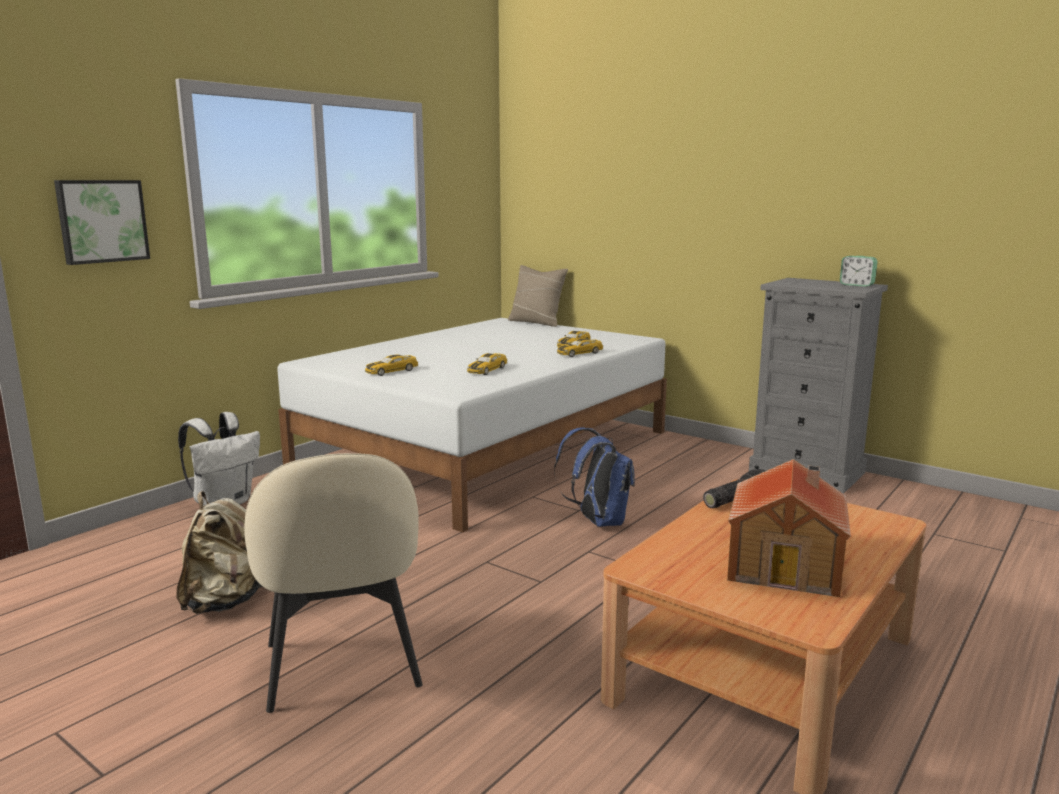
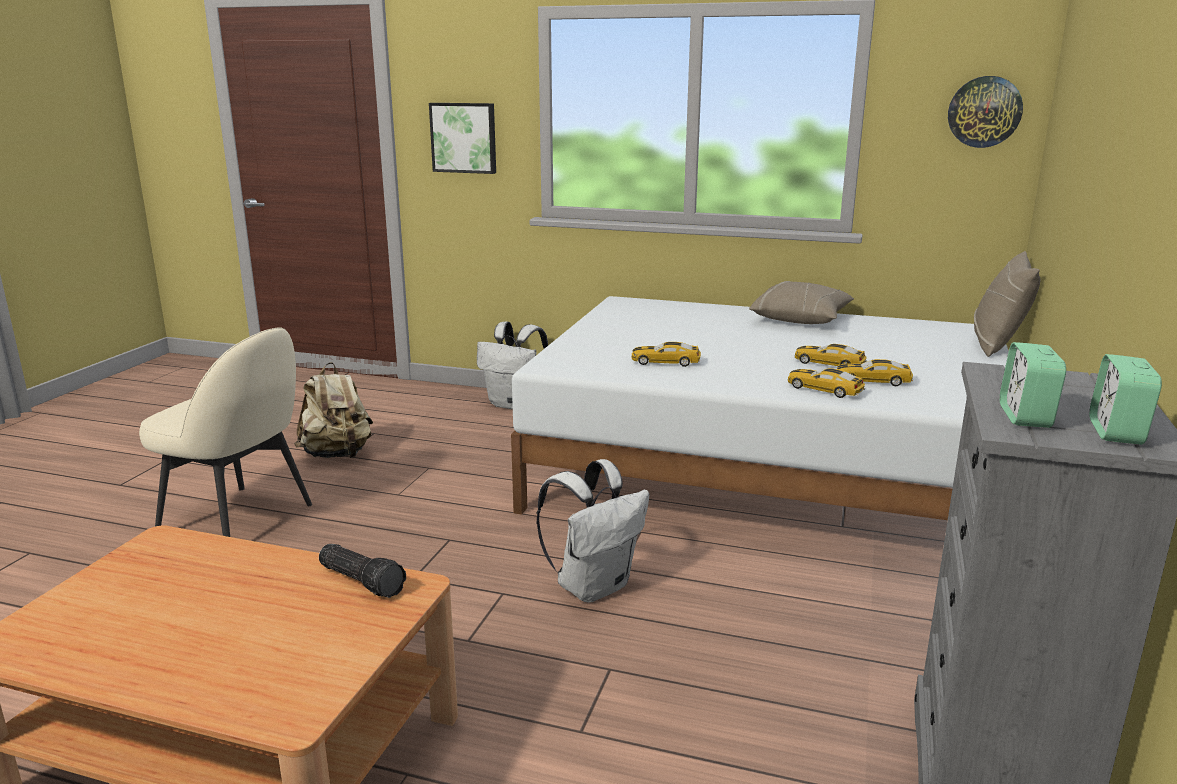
camera: 70 degrees right, 5 degrees up
beige chair [244,453,423,713] -> beige chair turned 120 degrees counterclockwise [139,327,312,537]
toy car [365,355,418,376] -> toy car moved to [795,344,867,366]
blue backpack [554,427,635,527] -> white backpack [536,459,650,603]
toy house [727,459,851,597] -> none
none -> beige pillow [749,281,854,324]
none -> wall clock [948,76,1023,148]
none -> alarm clock [1000,342,1066,428]

